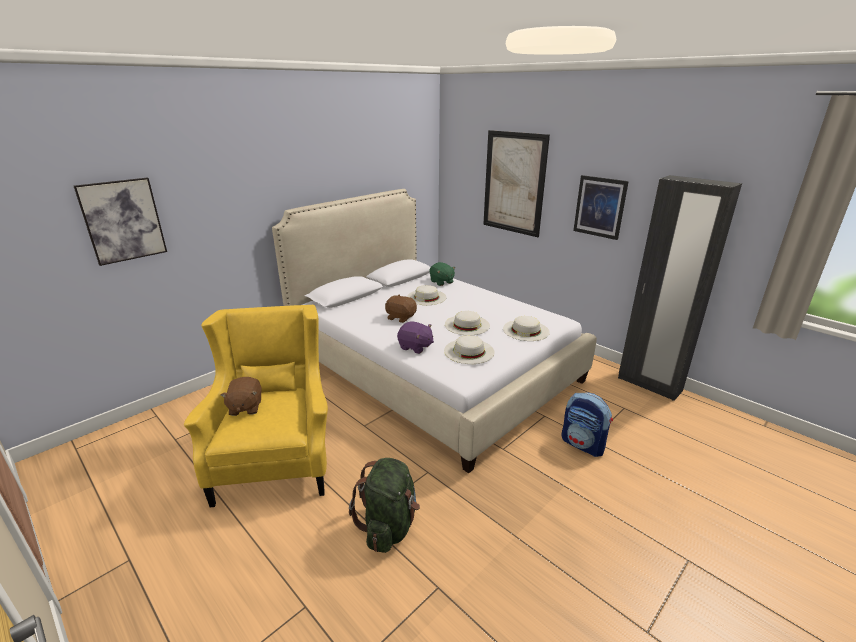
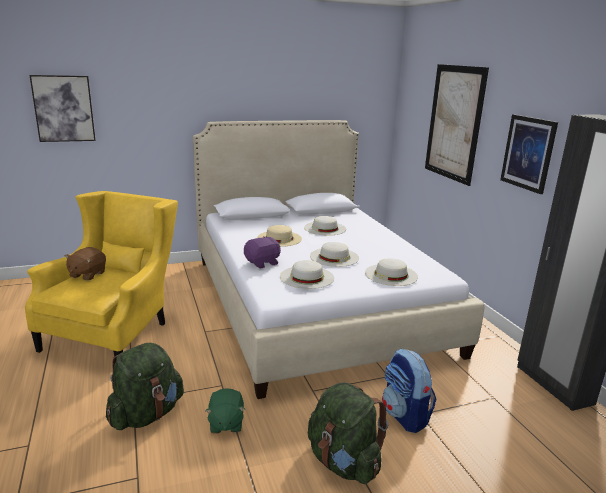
camera: 25 degrees right, 5 degrees down
brown plush toy [385,294,417,323] -> beige hat [257,225,302,247]
purple plush toy [397,321,434,354] -> purple plush toy turned 90 degrees counterclockwise [244,236,281,268]
green plush toy [429,262,456,286] -> green plush toy moved to [205,388,245,434]
none -> green backpack [308,382,388,484]

